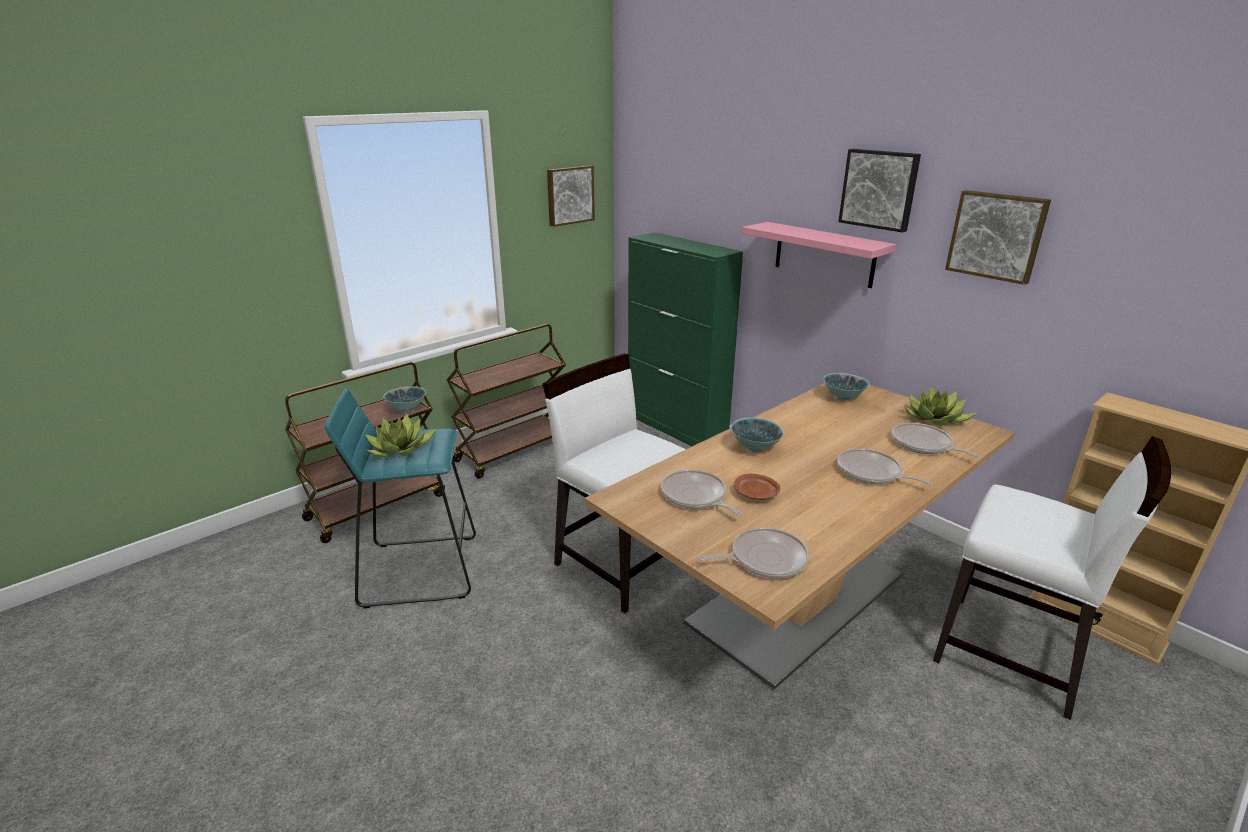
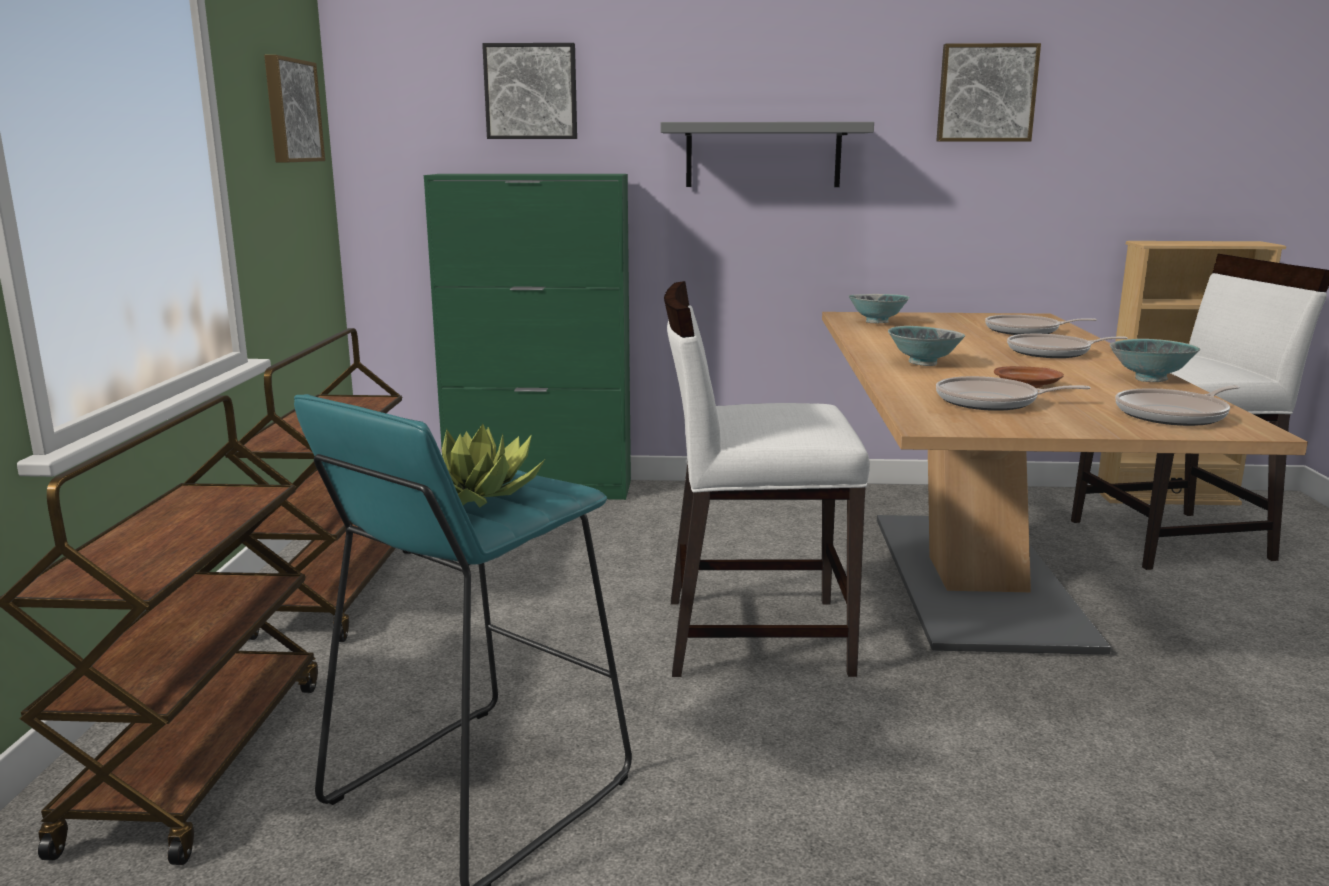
camera: 45 degrees left, 10 degrees down
bowl [383,386,426,413] -> bowl moved to [1110,339,1200,382]
frying pan [698,528,809,579] -> frying pan turned 150 degrees counterclockwise [1116,385,1240,426]
pink shelf [742,222,896,288] -> grey shelf [661,122,874,187]
picture [838,149,921,233] -> picture moved to [482,43,577,139]
potted plant [904,386,978,426] -> none

